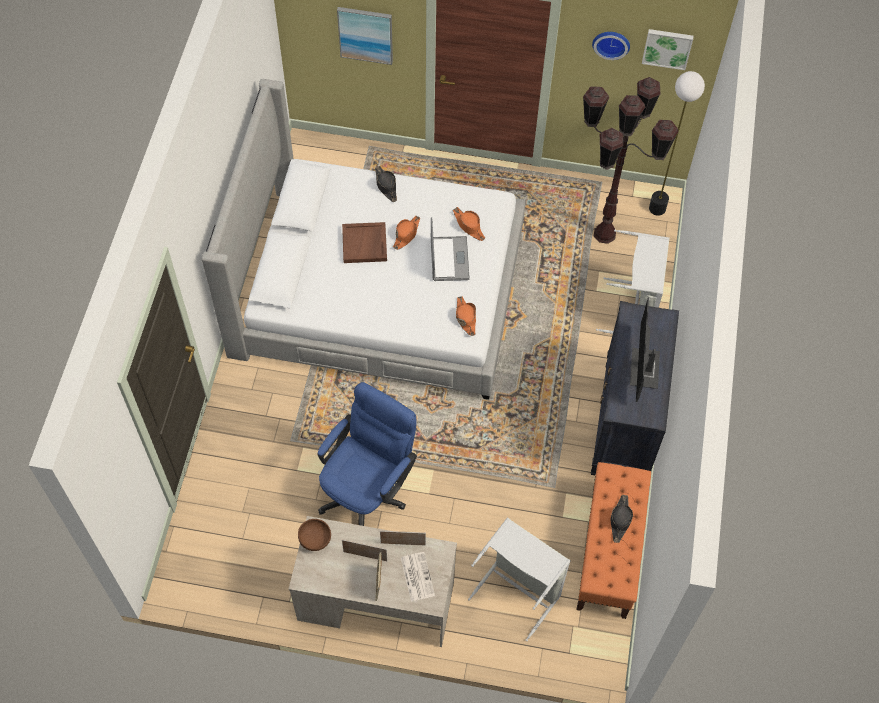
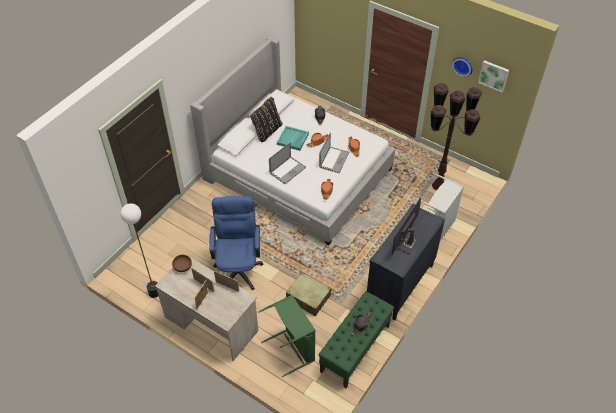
camera: 25 degrees right, 10 degrees down
blue office chair [317,382,417,526] -> blue office chair turned 60 degrees counterclockwise [209,196,263,290]
picture [337,7,393,65] -> none
brown tray [342,222,387,263] -> turquoise tray [277,126,309,151]
newspaper [401,552,435,602] -> none
grey laundry basket [468,518,571,641] -> green laundry basket [258,295,315,377]
orange bench [576,462,651,619] -> green bench [318,291,394,388]
floor lamp [649,71,705,216] -> floor lamp moved to [120,203,158,298]
none -> black pillow [250,97,283,142]
none -> laptop [269,142,306,184]
none -> beige suitcase [286,272,332,316]

